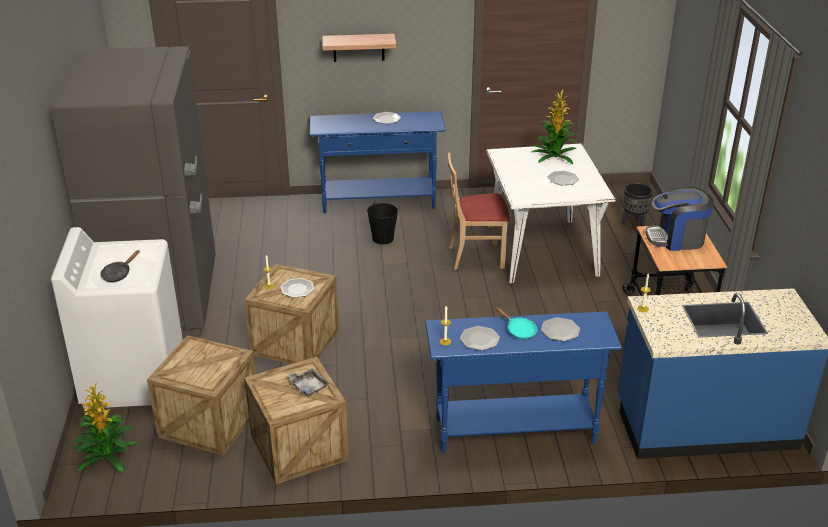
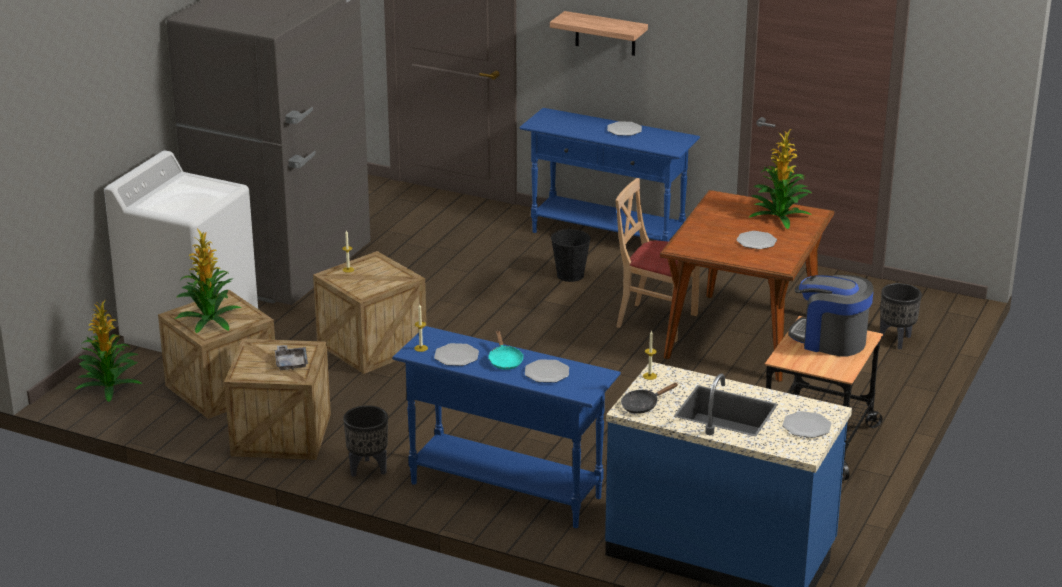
camera: 30 degrees right, 5 degrees down
black frying pan [100,250,140,282] -> black frying pan moved to [621,383,678,414]
plate [280,278,314,298] -> plate moved to [782,411,832,438]
white dining table [486,143,616,284] -> brown dining table [660,190,834,382]
none -> potted plant [175,229,242,334]
none -> black planter [343,405,388,477]

